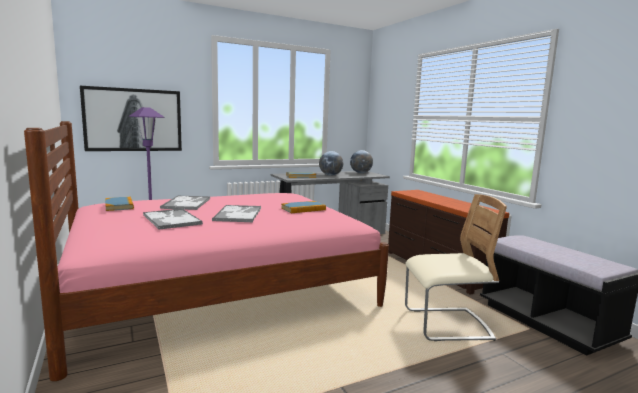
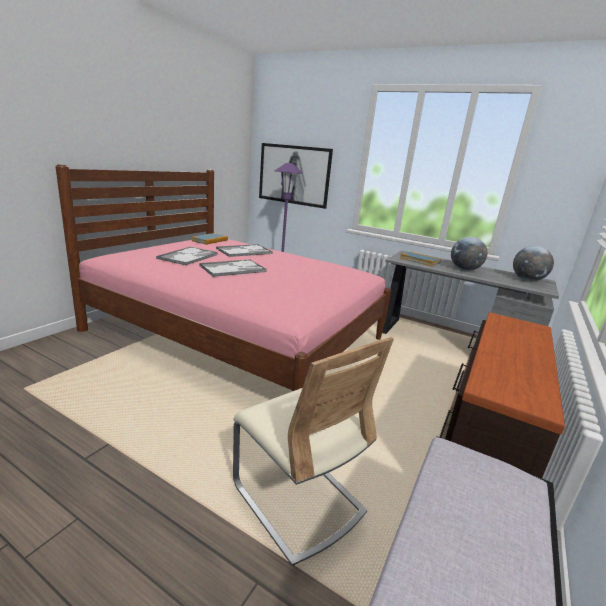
camera: 55 degrees right, 10 degrees up
book [281,201,326,213] -> none

